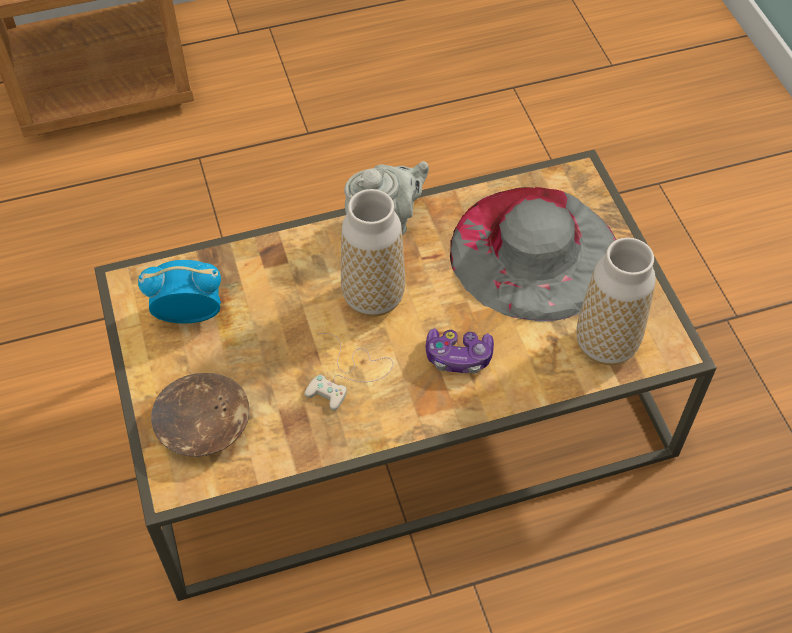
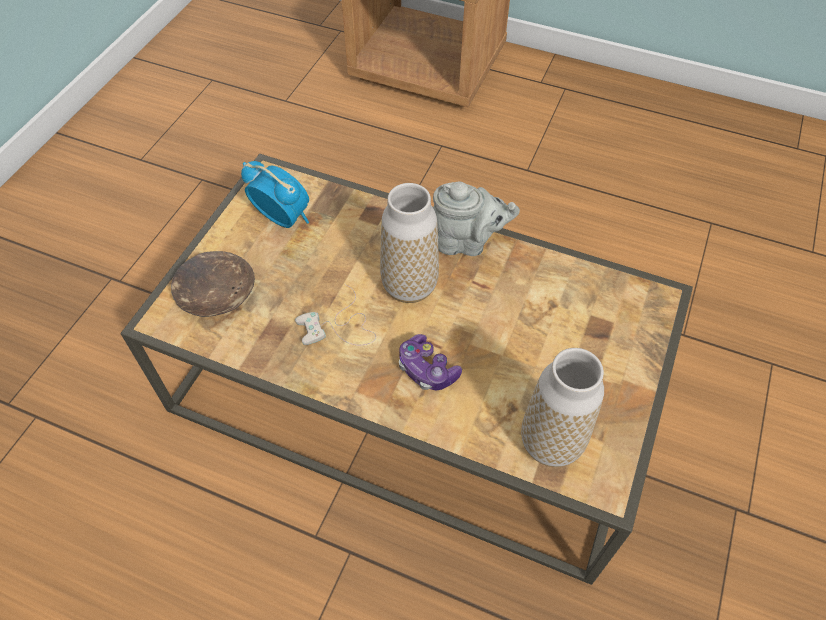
camera: 40 degrees right, 0 degrees up
grey hat [450,187,616,322] -> none

